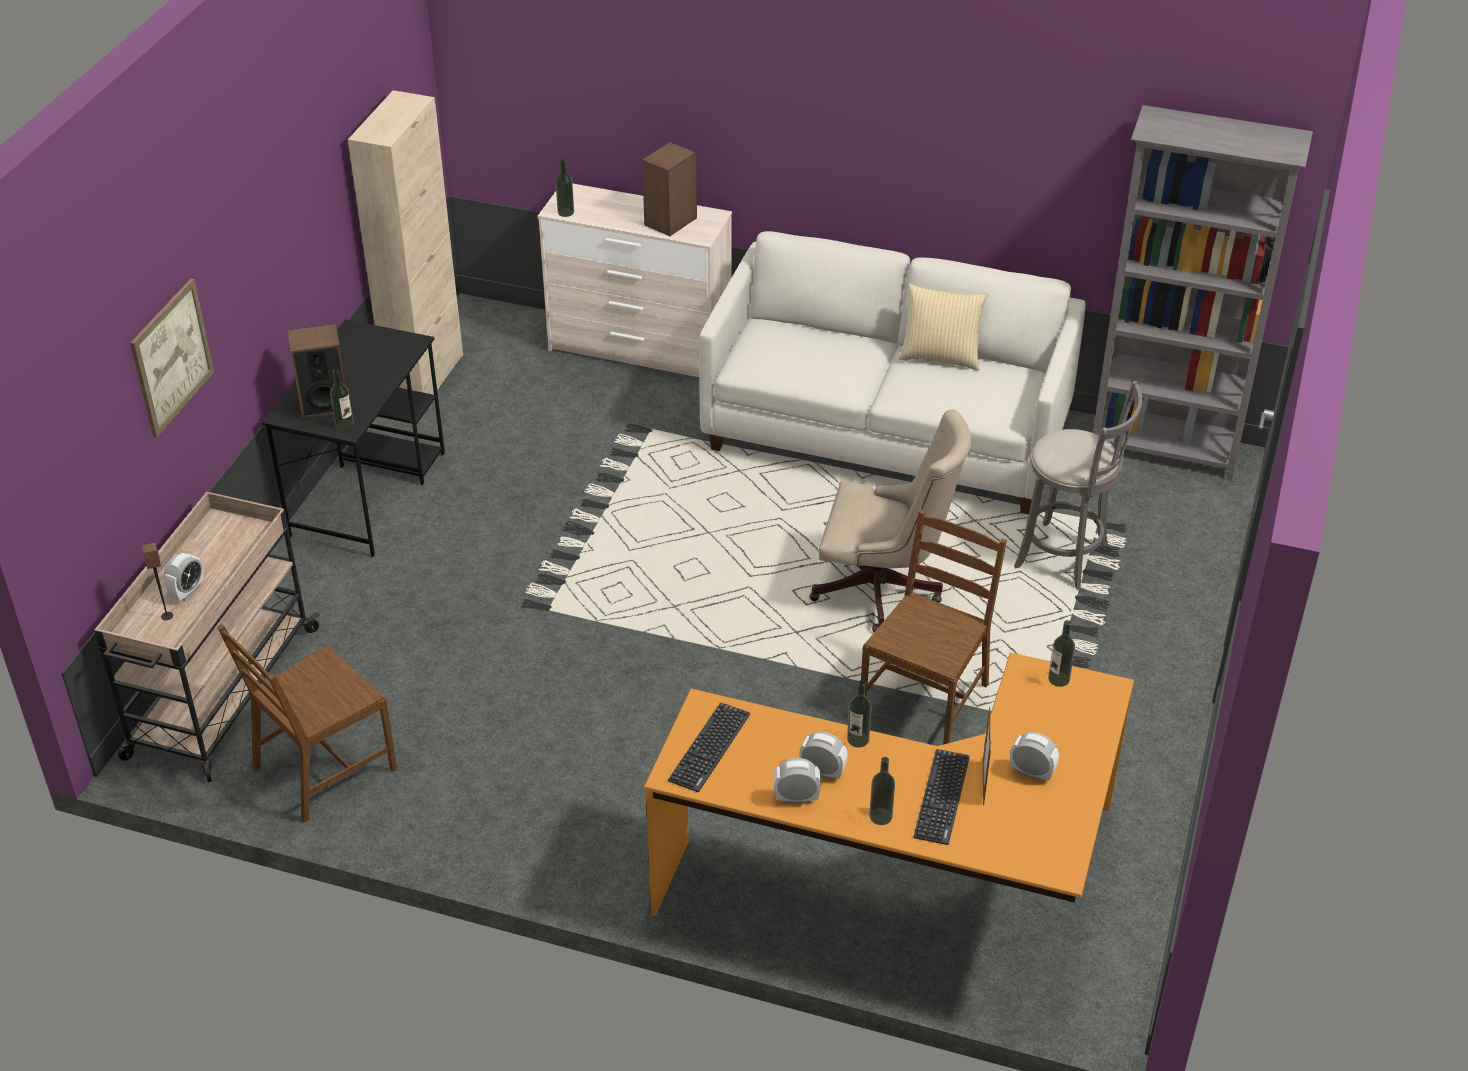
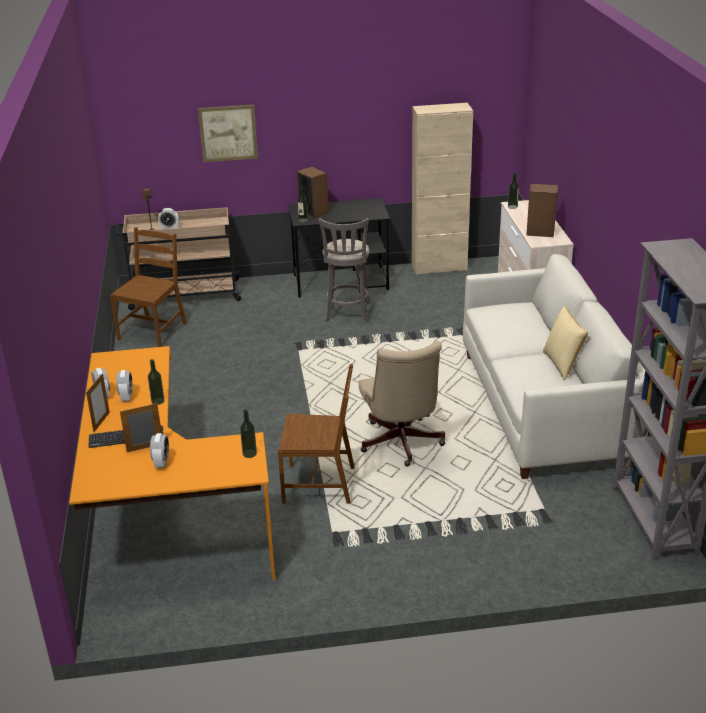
camera: 65 degrees right, 10 degrees down
brown chair [217,624,397,823] -> brown chair turned 90 degrees clockwise [110,227,187,347]
keyboard [668,703,750,792] -> none
bottle [869,757,895,825] -> picture frame [86,373,110,432]
grey stool [1014,381,1142,590] -> grey stool moved to [319,218,370,322]

